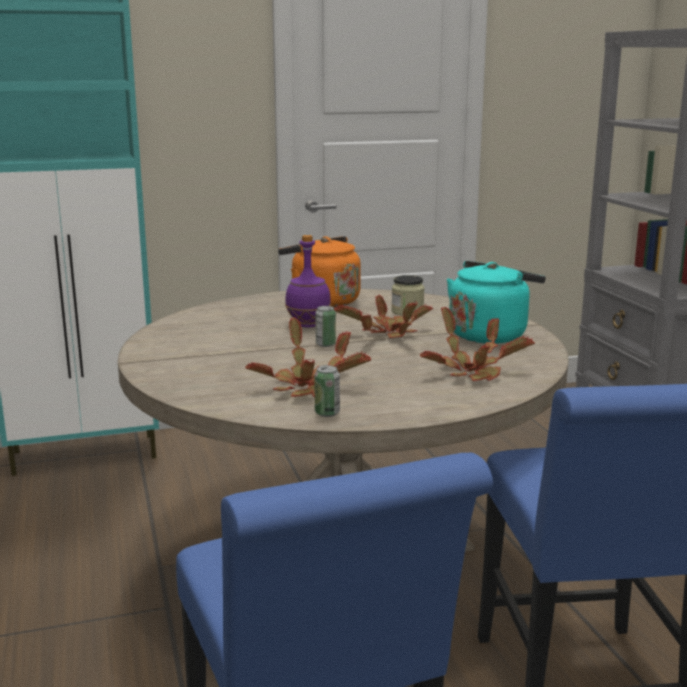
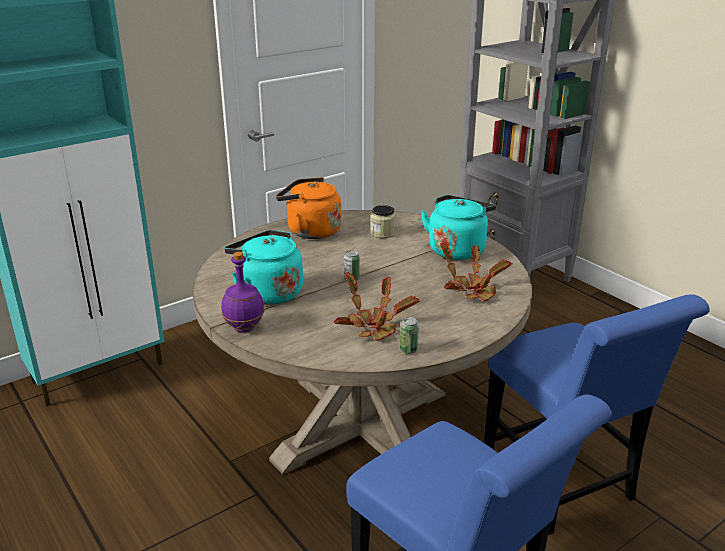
camera: 20 degrees left, 10 degrees up
purple bottle [285,235,331,327] -> purple bottle moved to [221,252,264,332]
potted plant [334,295,433,338] -> none
none -> turquoise kettle [224,230,303,305]

